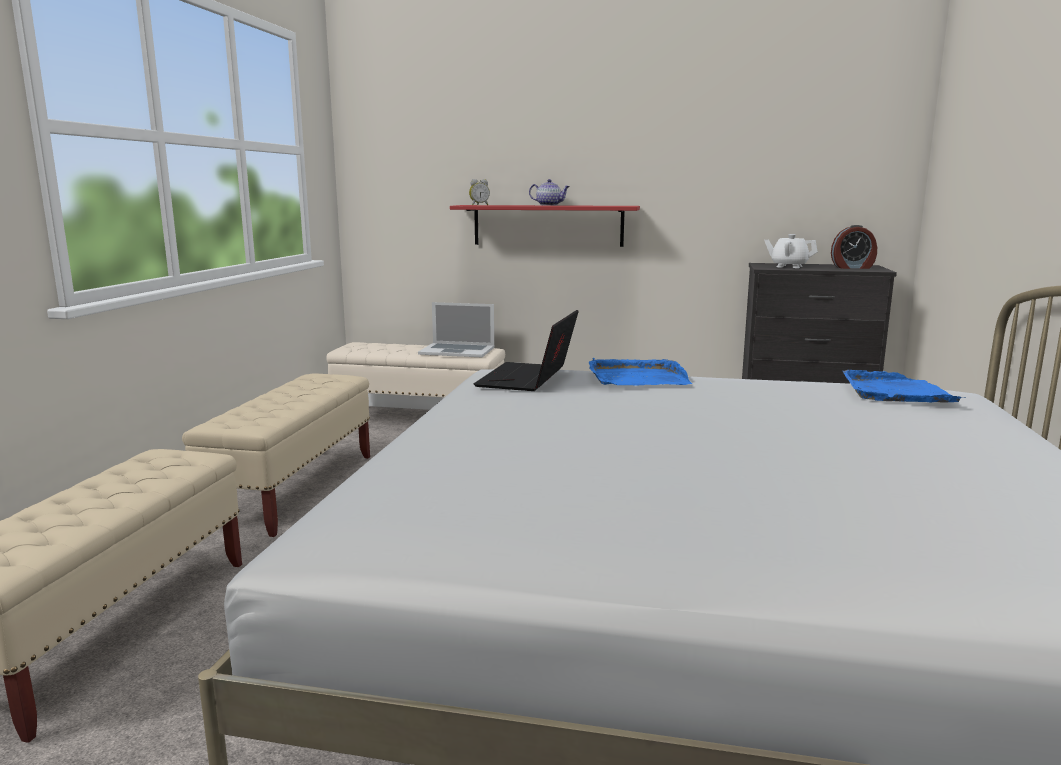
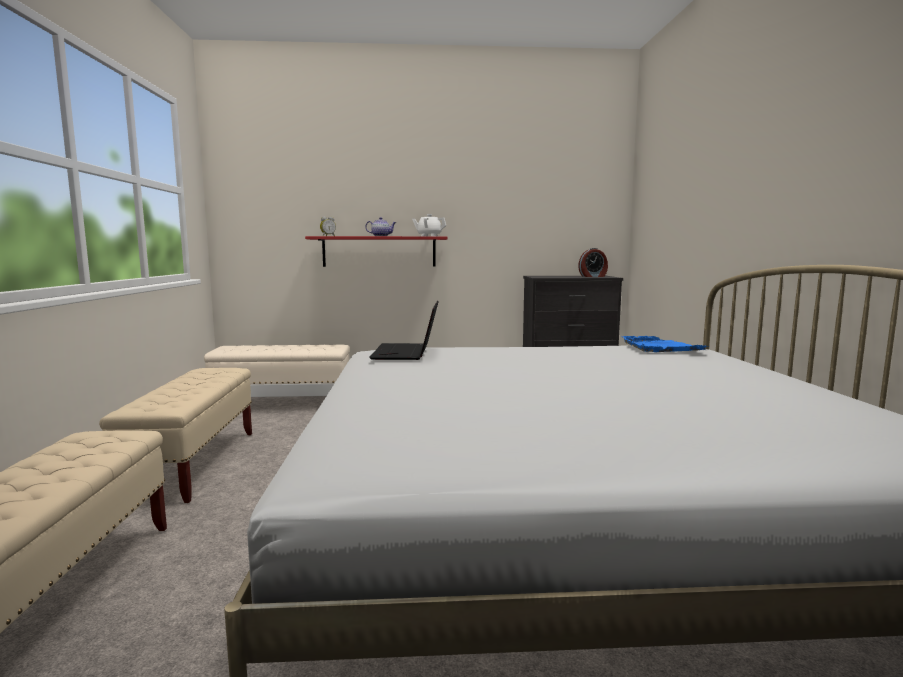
camera: 15 degrees left, 5 degrees down
laptop [418,302,494,357] -> none
blue tray [589,358,692,386] -> none
white teapot [764,234,818,268] -> white teapot moved to [412,214,447,236]

